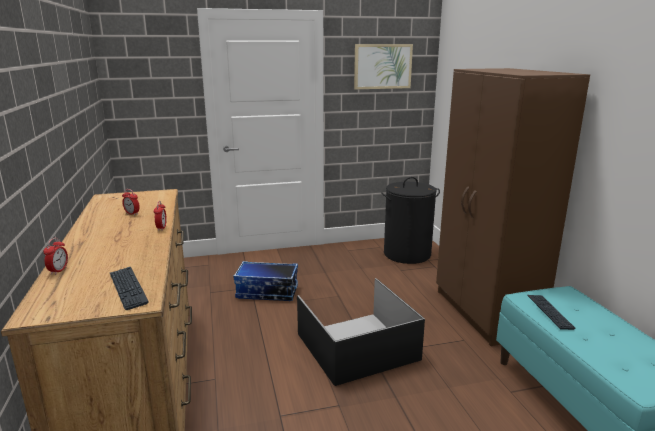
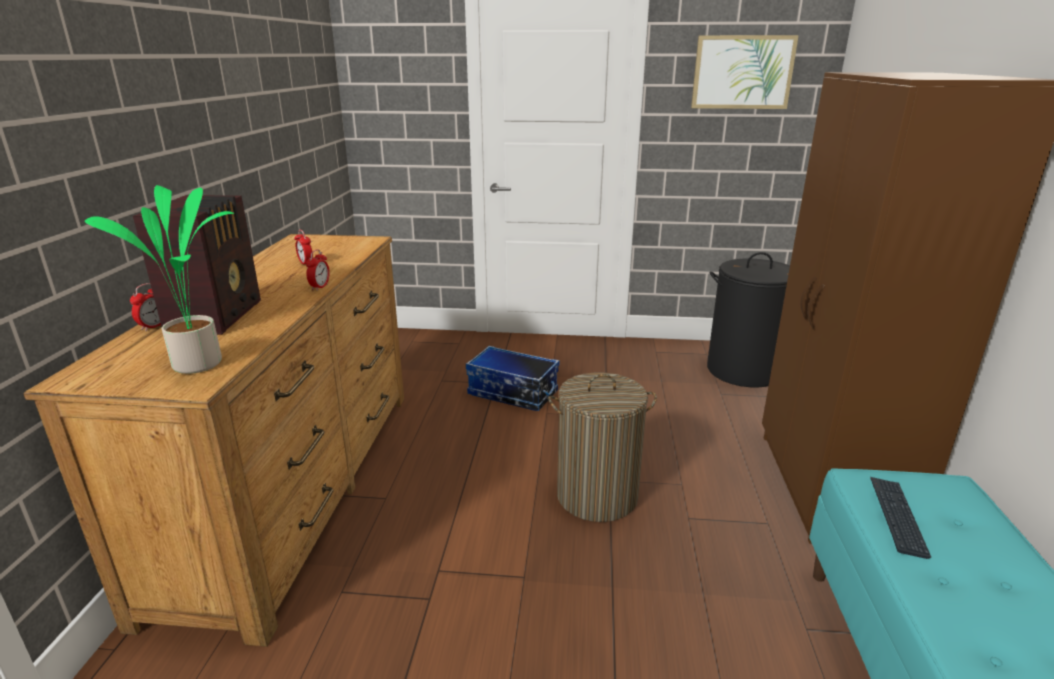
camera: 20 degrees right, 5 degrees up
keyboard [110,267,149,310] -> potted plant [85,185,234,374]
black storage box [297,278,425,386] -> laundry basket [548,372,657,522]
none -> radio [133,195,261,335]

